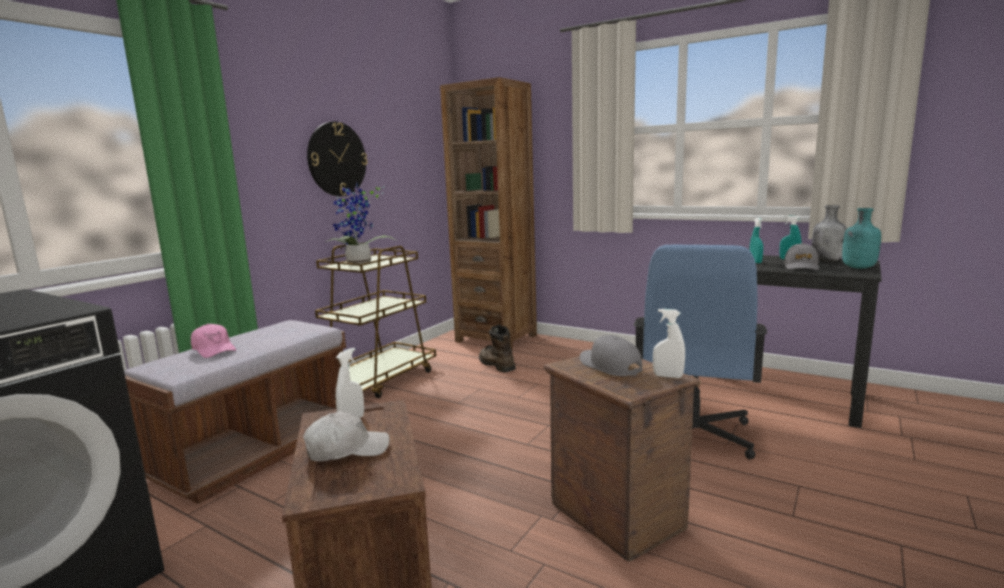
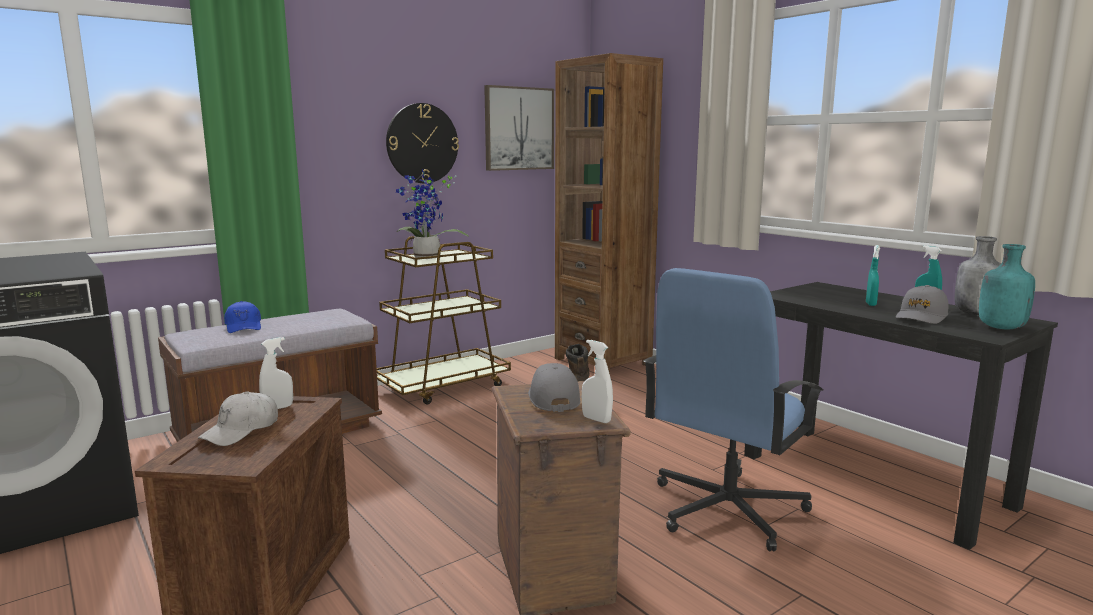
camera: 20 degrees right, 0 degrees up
pink cap [191,324,236,358] -> blue cap [224,301,261,333]
white cap [303,411,390,461] -> white cap turned 120 degrees clockwise [198,392,278,446]
none -> picture [484,85,554,171]

